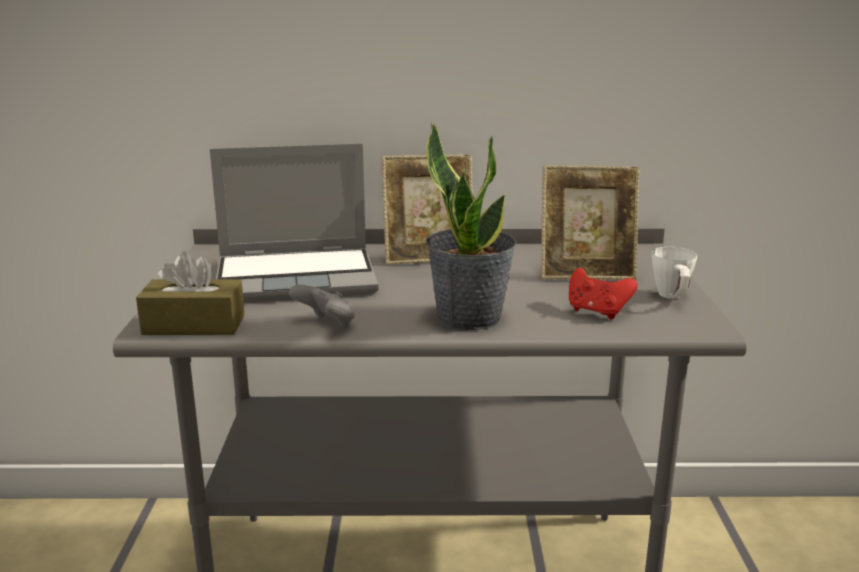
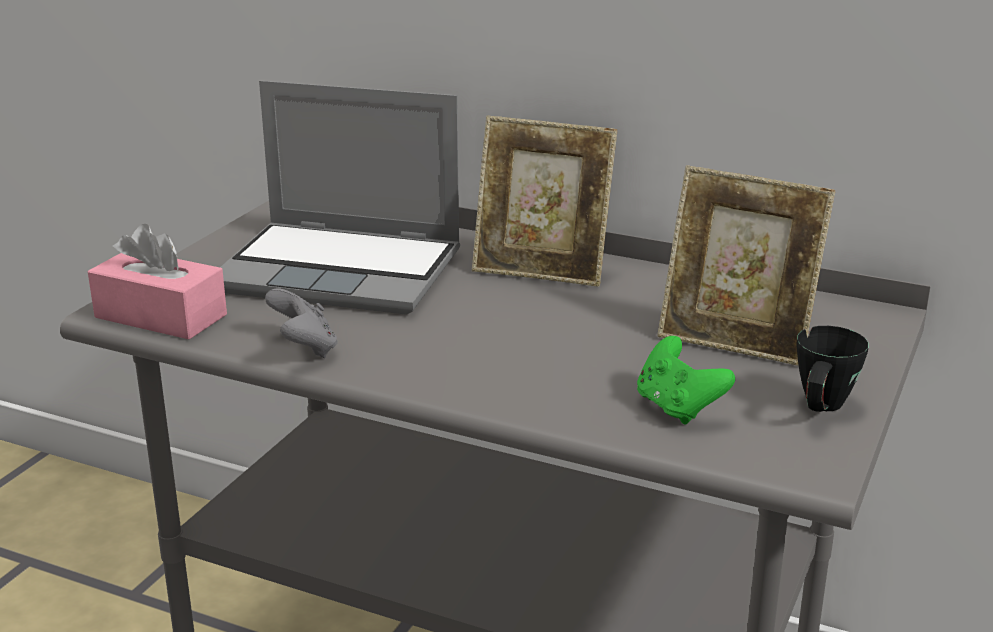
camera: 25 degrees right, 5 degrees up
brown tissue box [136,251,245,335] -> pink tissue box [88,224,227,340]
potted plant [426,122,517,330] -> none
red game controller [569,268,637,319] -> green game controller [637,336,735,425]
white mug [652,247,697,299] -> black mug [797,326,869,412]

